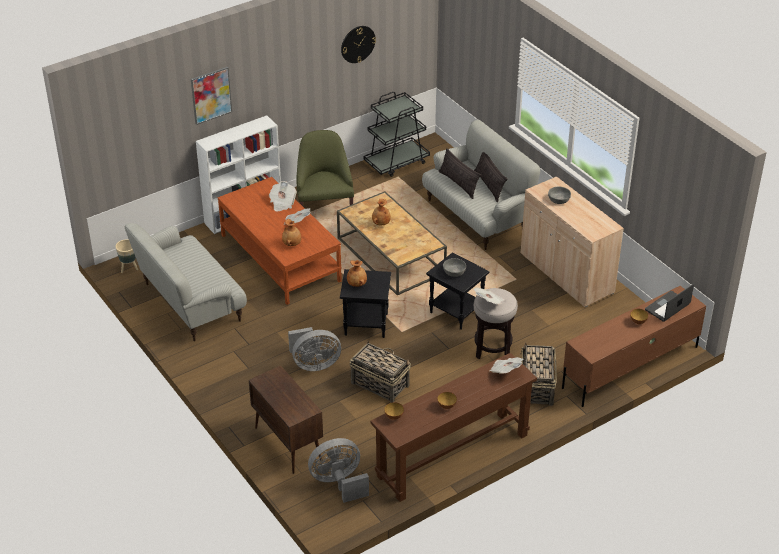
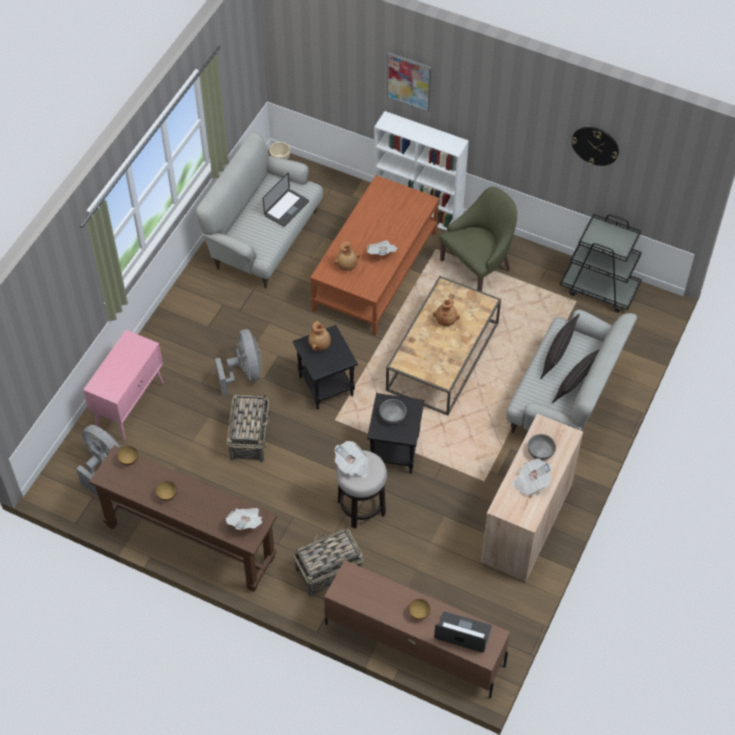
camera: 60 degrees right, 15 degrees up
brown cabinet [249,366,323,474] -> pink cabinet [83,330,164,441]
newspaper [269,181,297,211] -> newspaper moved to [512,458,552,497]
grey fan [288,327,341,371] -> grey fan turned 150 degrees counterclockwise [215,329,262,395]
none -> laptop [263,172,309,227]

